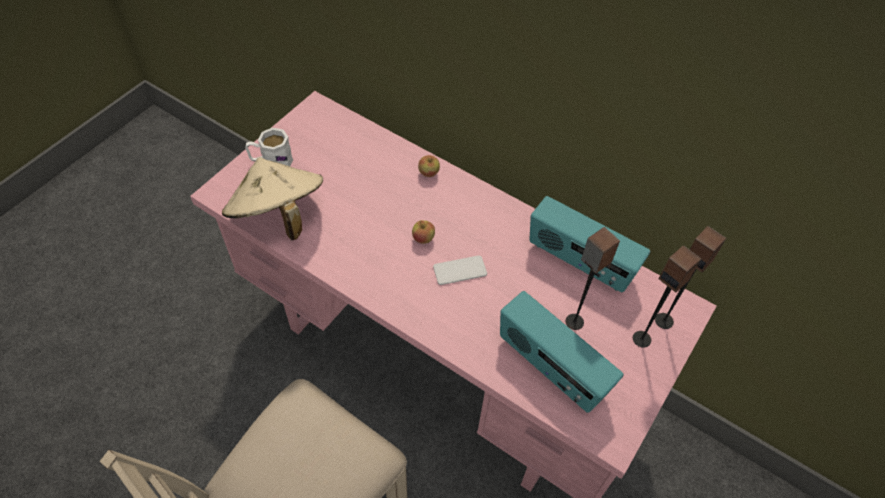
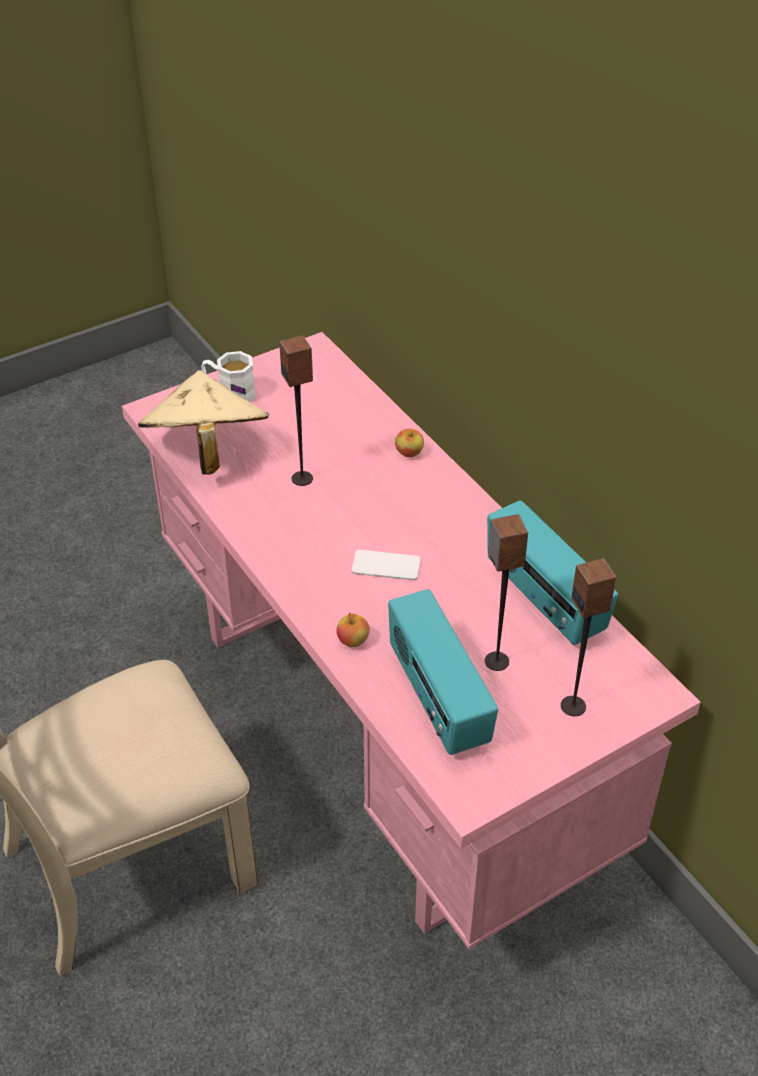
camera: 25 degrees right, 10 degrees down
apple [412,220,435,244] -> apple moved to [336,613,370,647]
speaker [655,226,726,329] -> speaker moved to [279,335,313,486]

